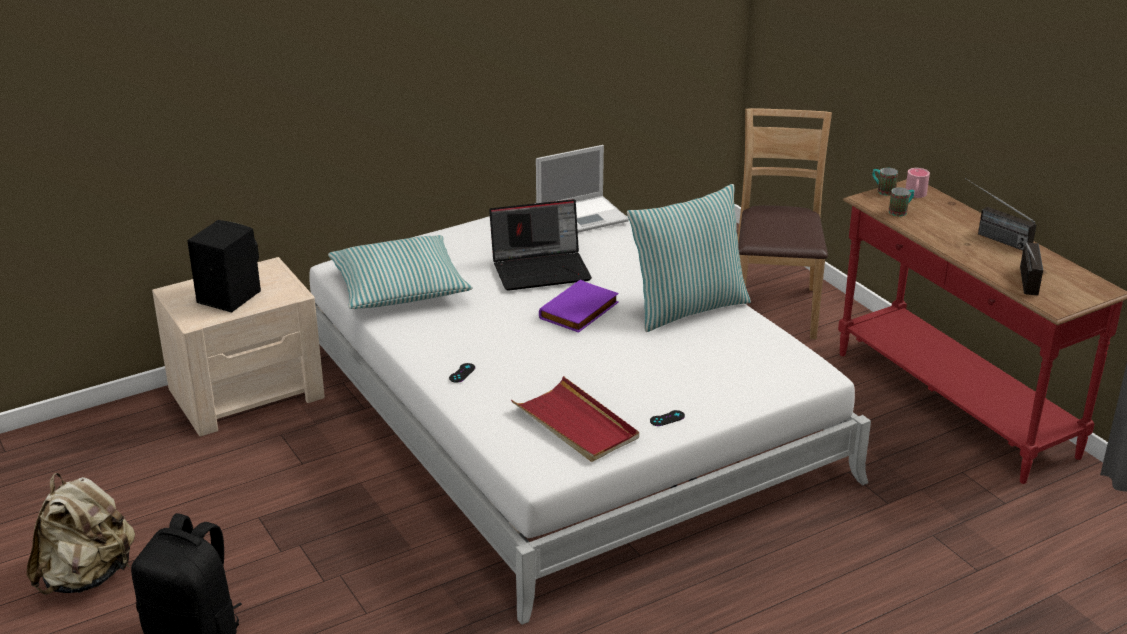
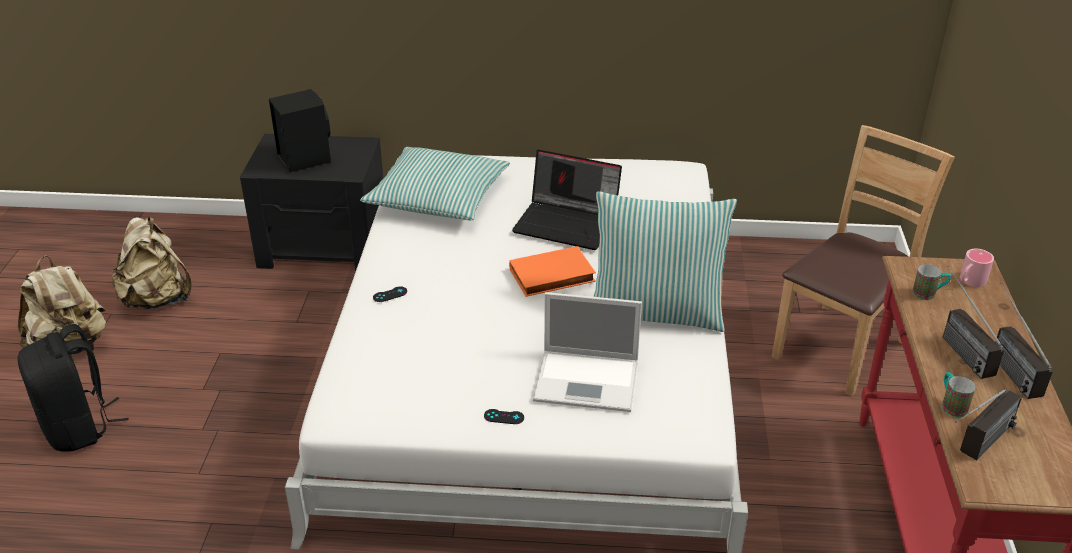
camera: 35 degrees right, 5 degrees up
beige nightstand [152,257,325,436] -> black nightstand [240,134,383,272]
red tray [511,376,639,462] -> none
laptop [536,145,629,233] -> laptop moved to [533,292,642,412]
purple book [539,280,619,333] -> orange book [509,246,596,297]
mug [872,168,898,196] -> mug moved to [942,372,975,418]
none -> beige backpack [112,217,191,309]
none -> radio [943,266,1004,379]

